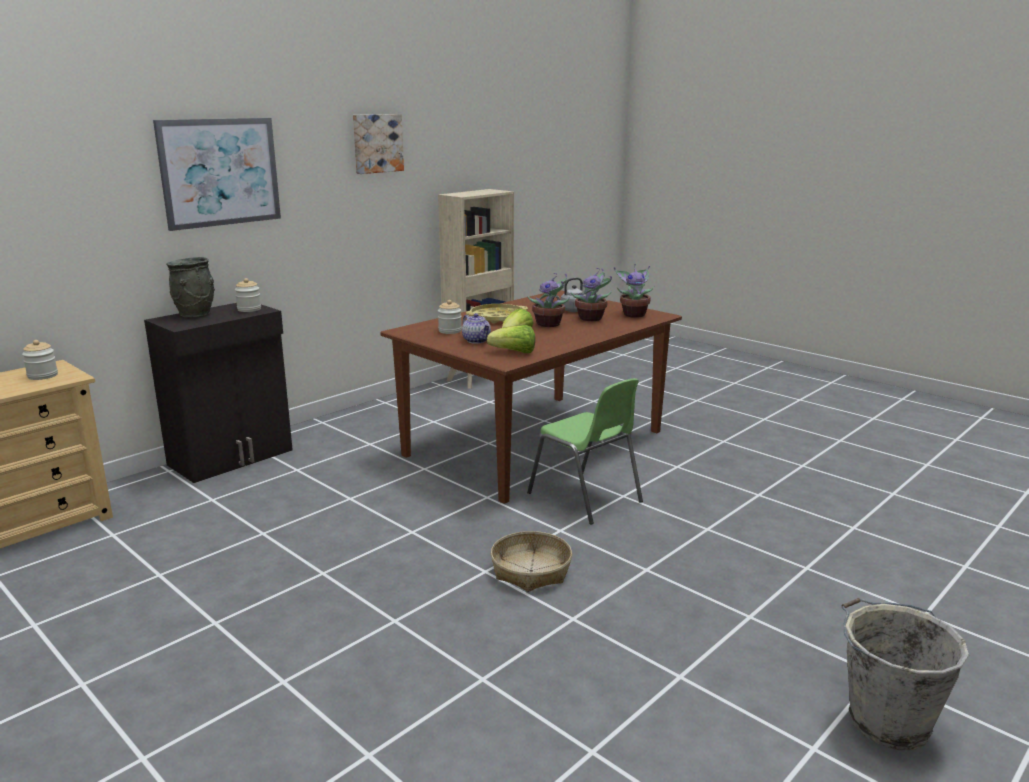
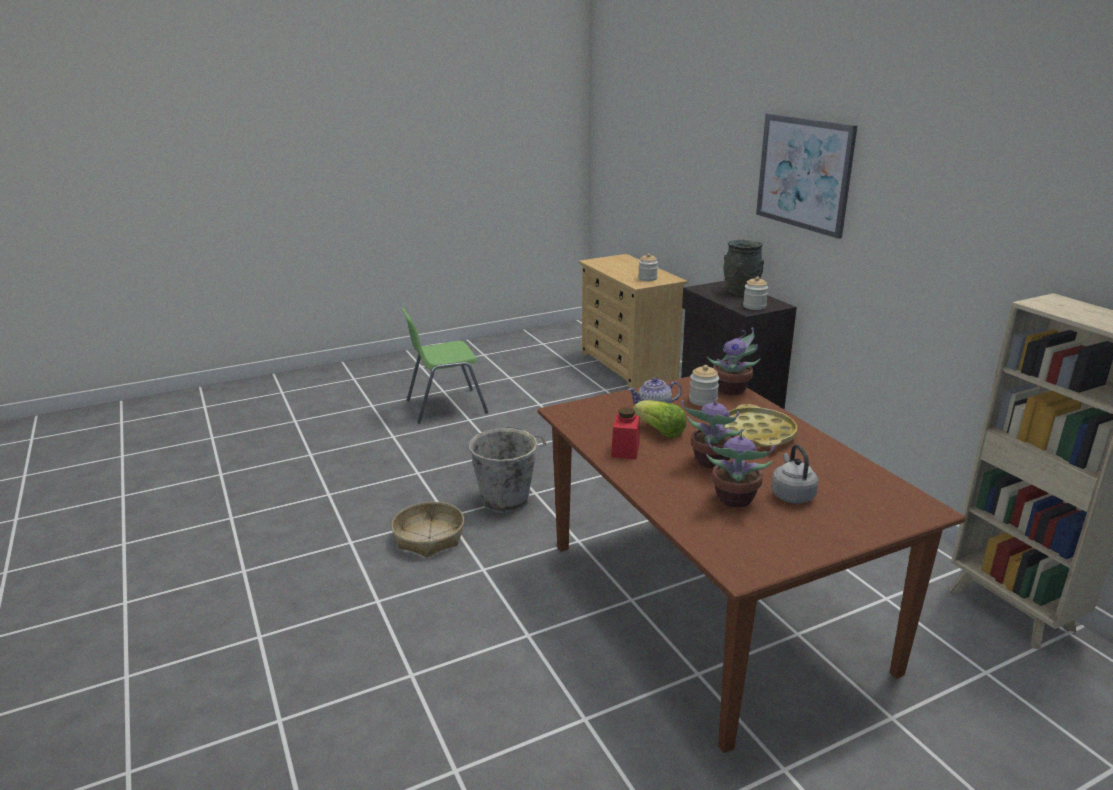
camera: 110 degrees right, 5 degrees up
picture [353,114,404,174] -> none
lettuce [487,325,535,353] -> none
green chair [527,378,643,525] -> green chair moved to [401,308,488,423]
potted plant [614,264,654,318] -> potted plant moved to [707,327,760,395]
grey bucket [841,598,969,750] -> grey bucket moved to [469,427,546,513]
none -> red jar [611,407,639,459]

